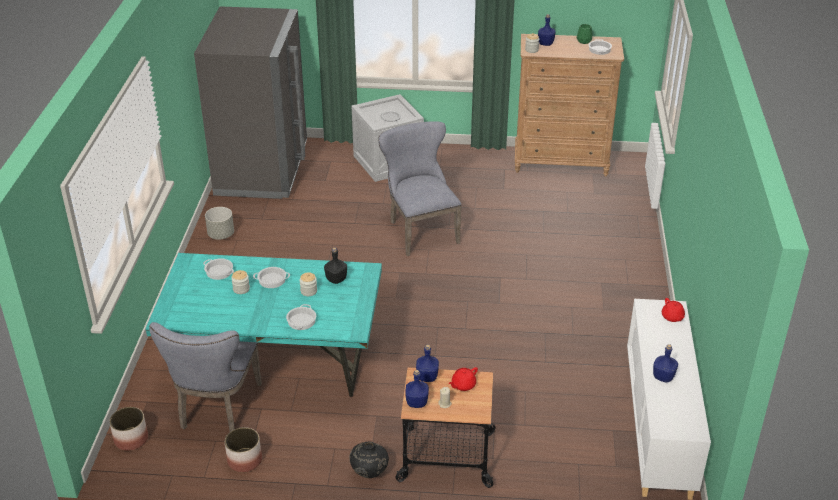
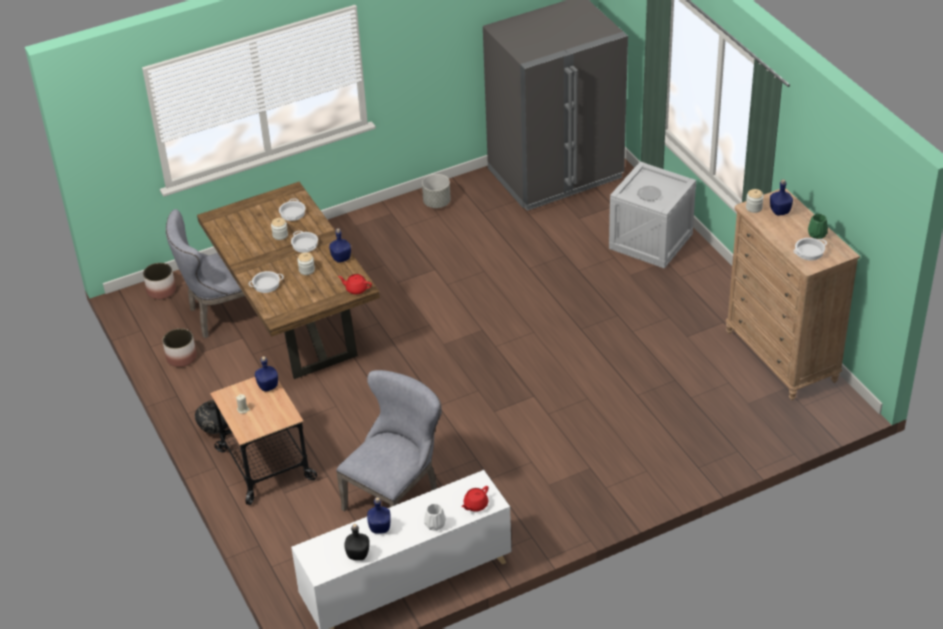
camera: 60 degrees right, 5 degrees up
turquoise dining table [145,253,382,397] -> brown dining table [197,182,380,379]
black bottle [324,248,347,284] -> black bottle moved to [344,524,369,561]
grey chair [378,121,461,256] -> grey chair moved to [336,370,442,512]
blue bottle [405,370,429,408] -> blue bottle moved to [329,228,351,263]
red teapot [449,367,478,391] -> red teapot moved to [338,274,372,295]
none -> white vase [424,504,446,531]

